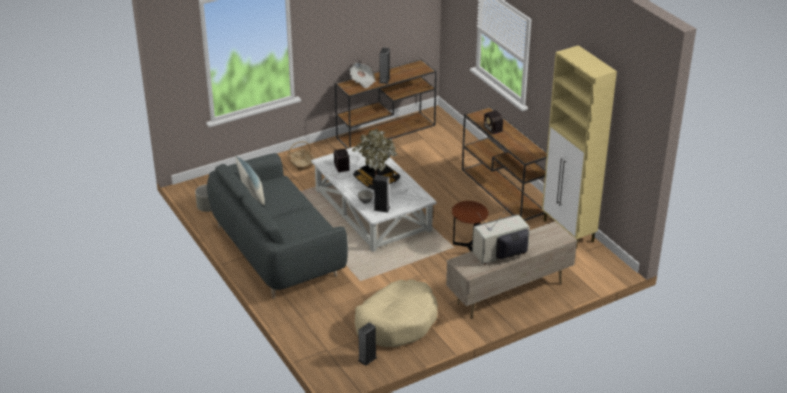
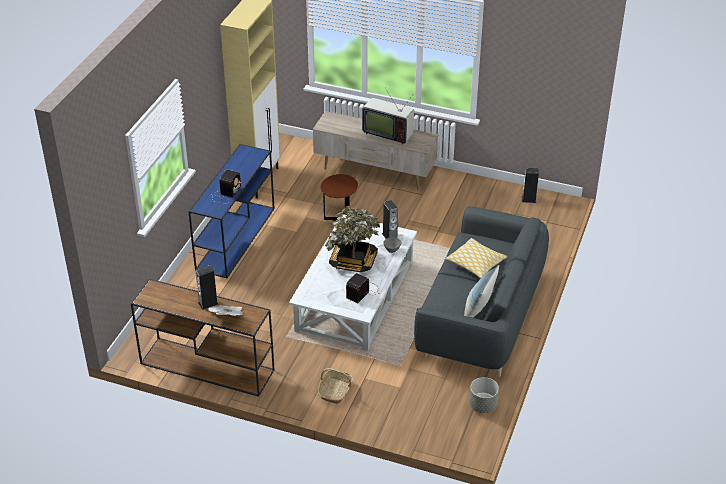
camera: 130 degrees left, 5 degrees up
beige dog bed [355,279,438,347] -> none
brown console table [462,107,547,221] -> blue console table [188,144,275,278]
none -> pillow [445,238,508,279]

